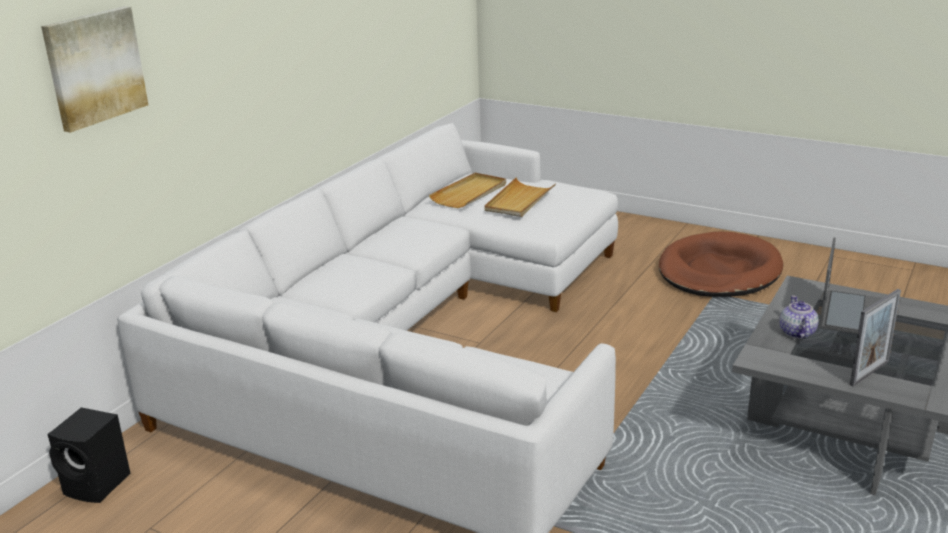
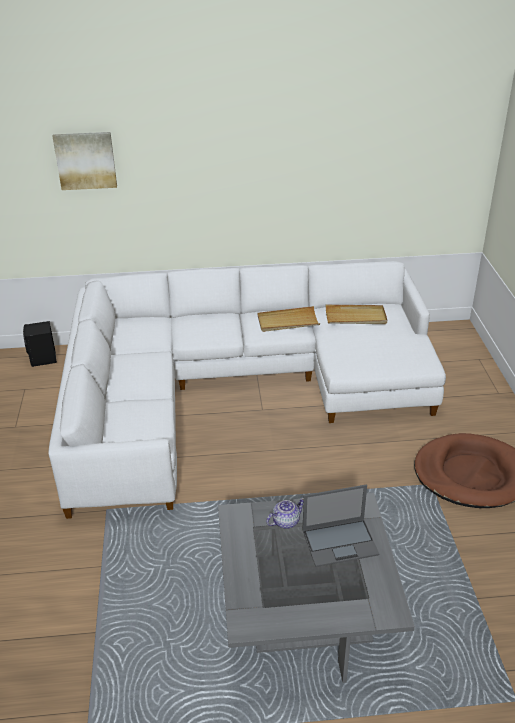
camera: 55 degrees right, 10 degrees up
beige tray [485,177,556,217] -> beige tray moved to [258,306,320,332]
picture frame [850,289,901,386] -> none

